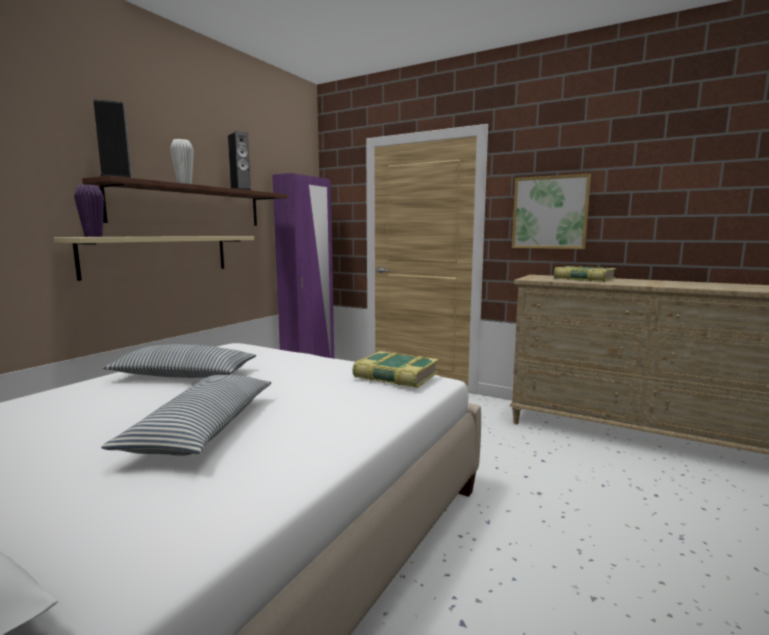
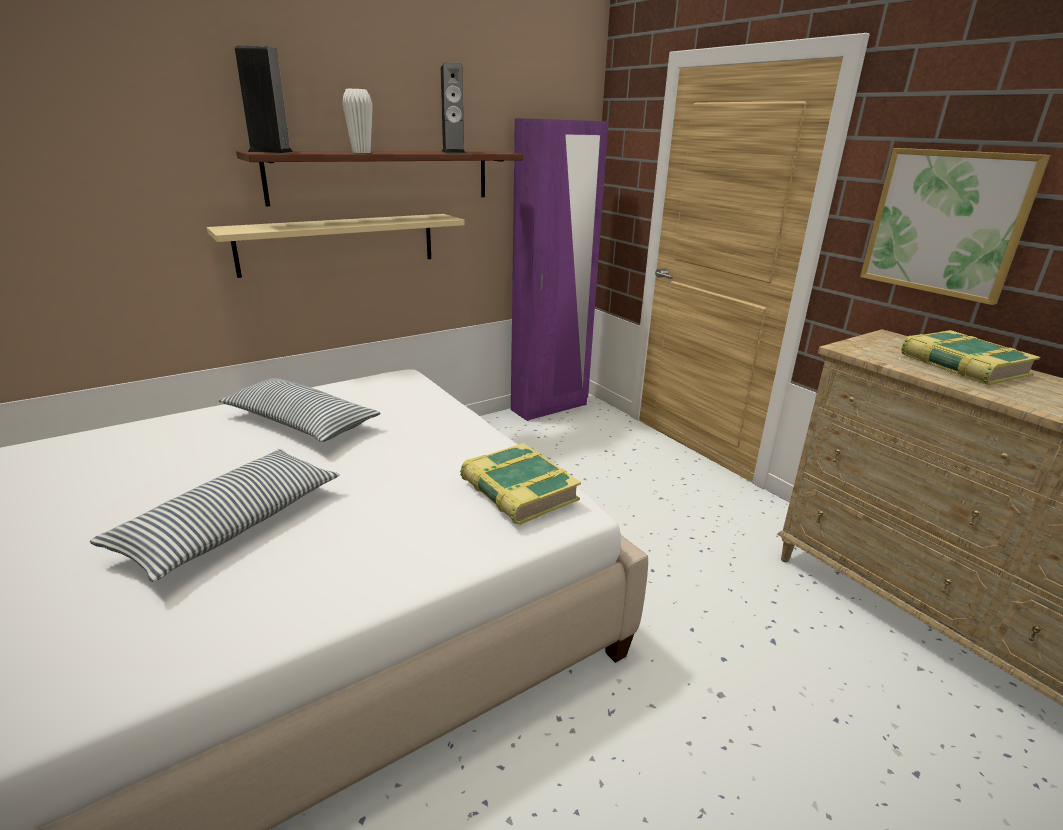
camera: 25 degrees right, 15 degrees up
purple vase [74,185,104,237] -> none

